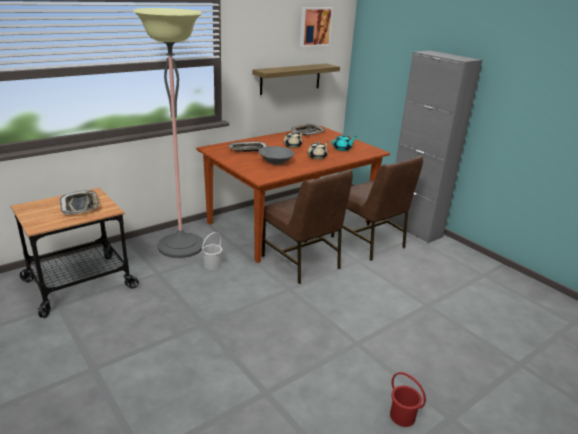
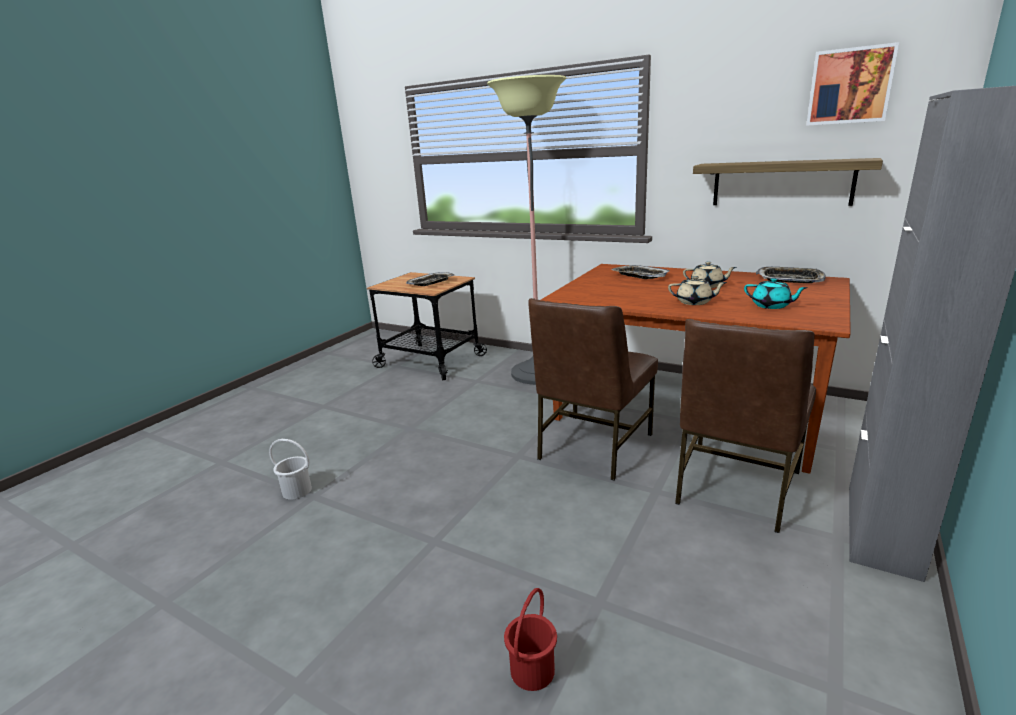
camera: 70 degrees right, 5 degrees down
white bucket [202,232,222,270] -> white bucket moved to [269,439,312,500]
grey bowl [258,146,294,165] -> none
red bucket [390,372,426,427] -> red bucket moved to [504,588,557,691]

